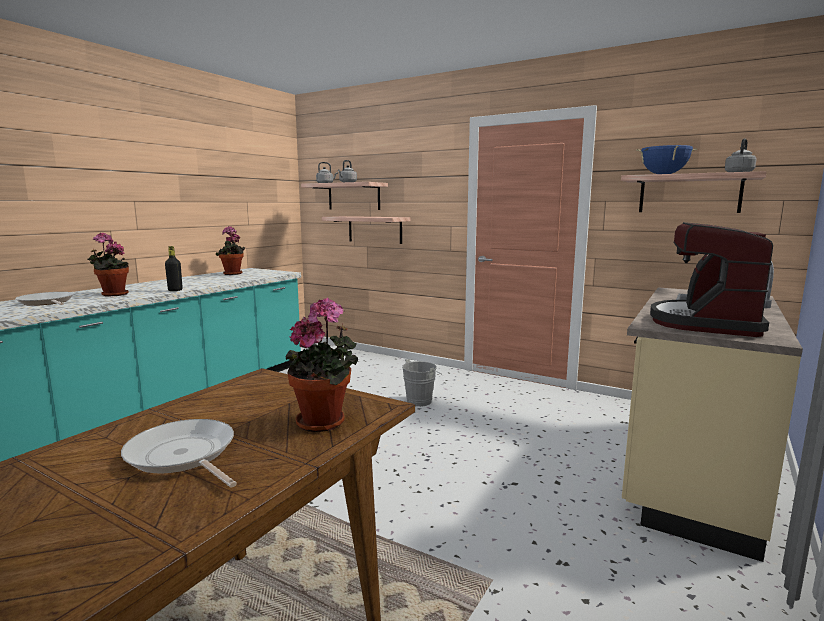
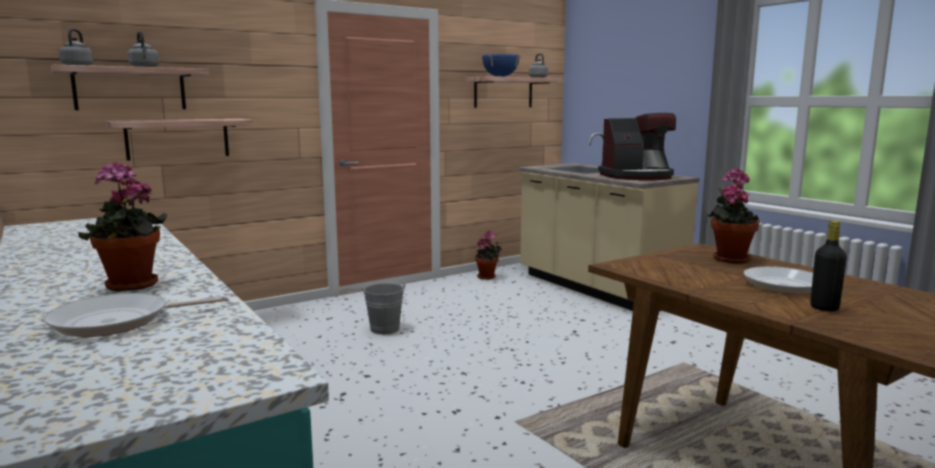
camera: 65 degrees left, 0 degrees up
black bottle [165,246,183,291] -> black bottle moved to [810,221,847,312]
potted plant [216,226,245,275] -> potted plant moved to [475,231,502,280]
coffee machine [650,222,773,337] -> coffee machine turned 60 degrees counterclockwise [598,113,676,180]

